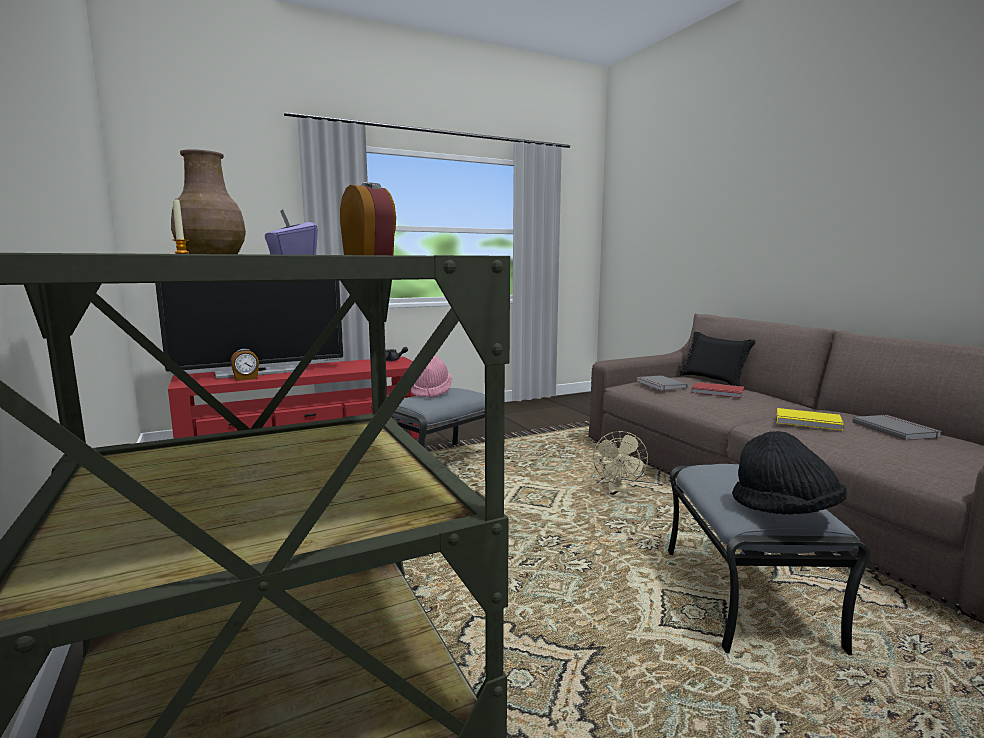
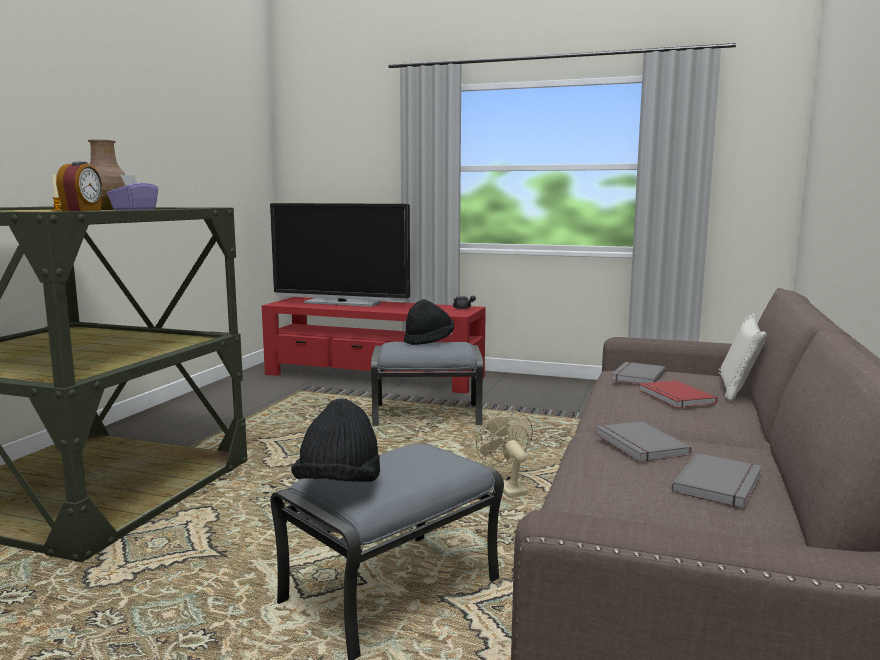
camera: 45 degrees right, 0 degrees up
alarm clock [230,349,259,381] -> none
pink hat [411,355,452,398] -> black hat [404,299,454,345]
beige fan [593,431,648,498] -> beige fan turned 105 degrees clockwise [476,410,533,498]
black pillow [679,331,756,386] -> white pillow [718,314,767,401]
yellow book [776,408,844,431] -> grey book [596,421,692,462]

